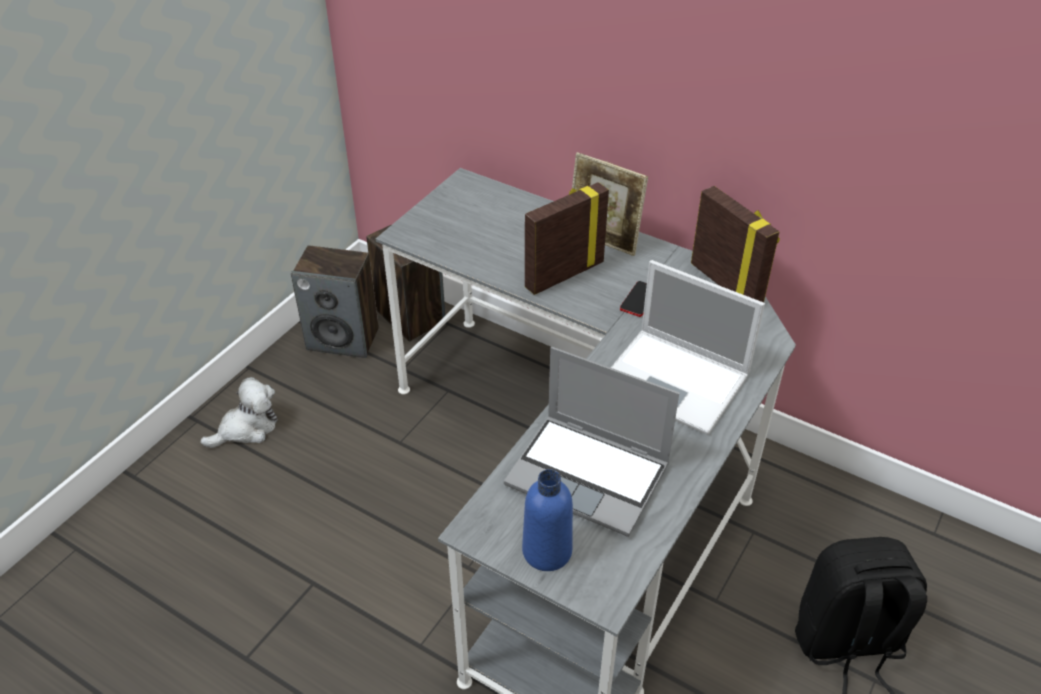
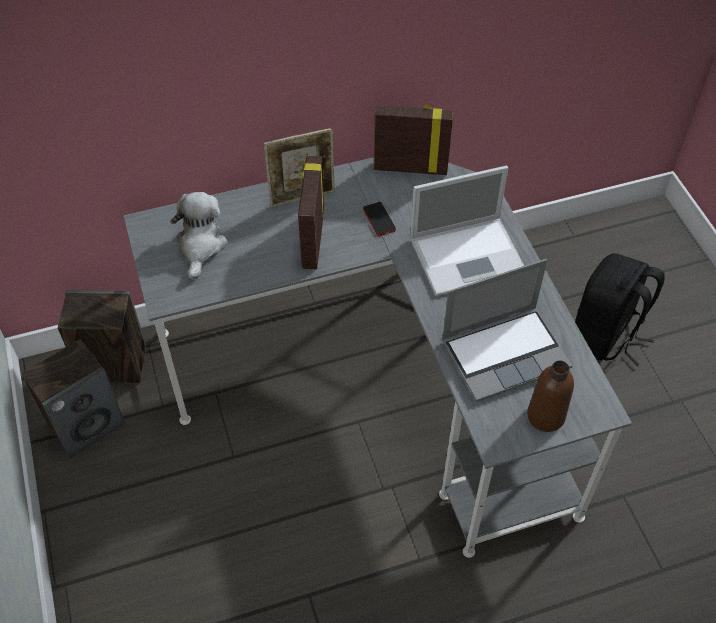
camera: 50 degrees left, 10 degrees up
plush toy [200,377,278,448] -> plush toy moved to [170,192,228,280]
blue bottle [522,469,573,571] -> brown bottle [527,361,574,432]

